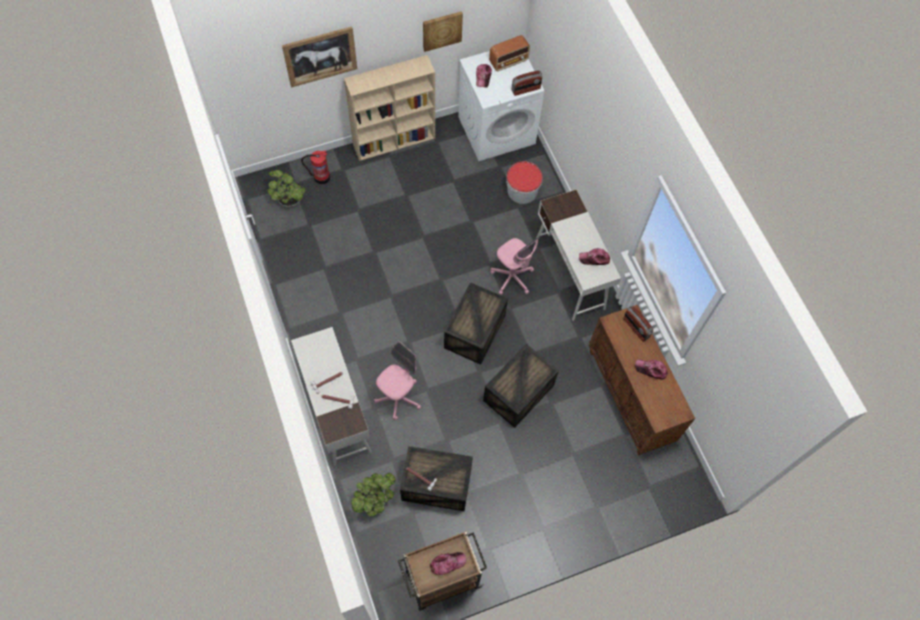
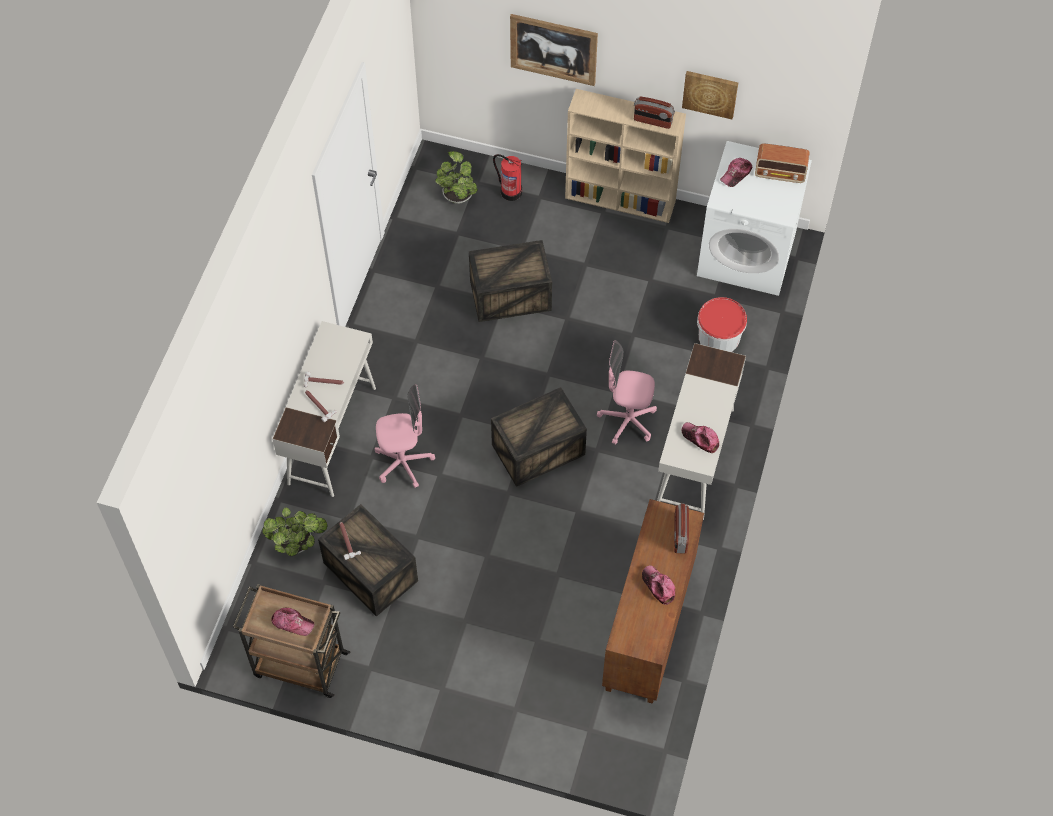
camera: 40 degrees right, 5 degrees down
crate [483,344,559,428] -> crate moved to [469,240,552,322]
pink office chair [490,237,540,295] -> pink office chair turned 105 degrees clockwise [597,340,657,445]
radio [512,70,542,96] -> radio moved to [634,96,675,129]

